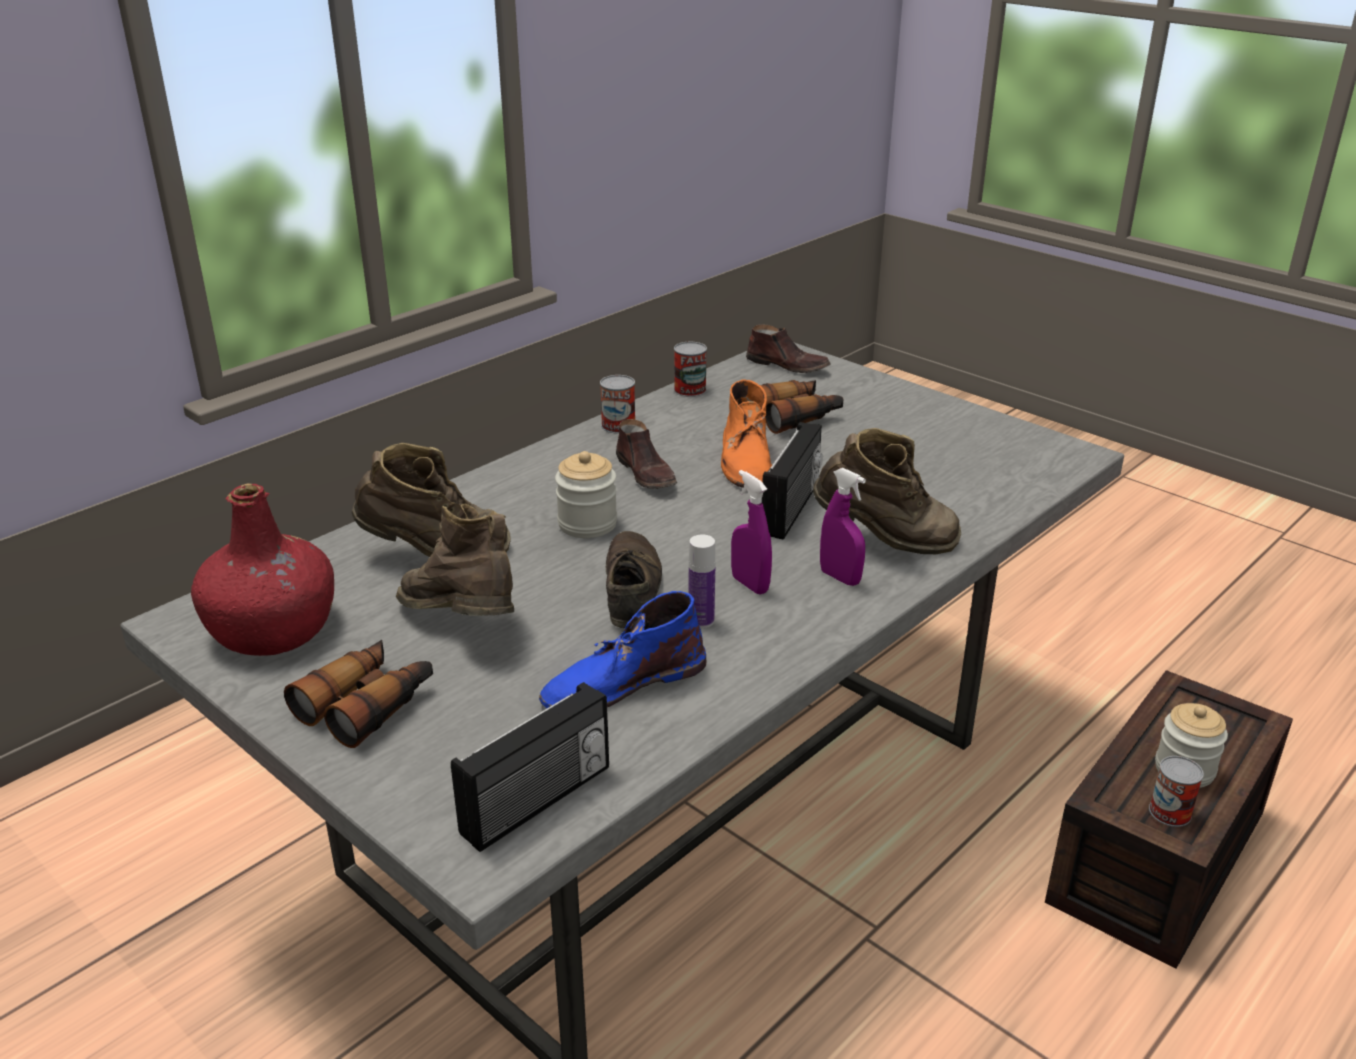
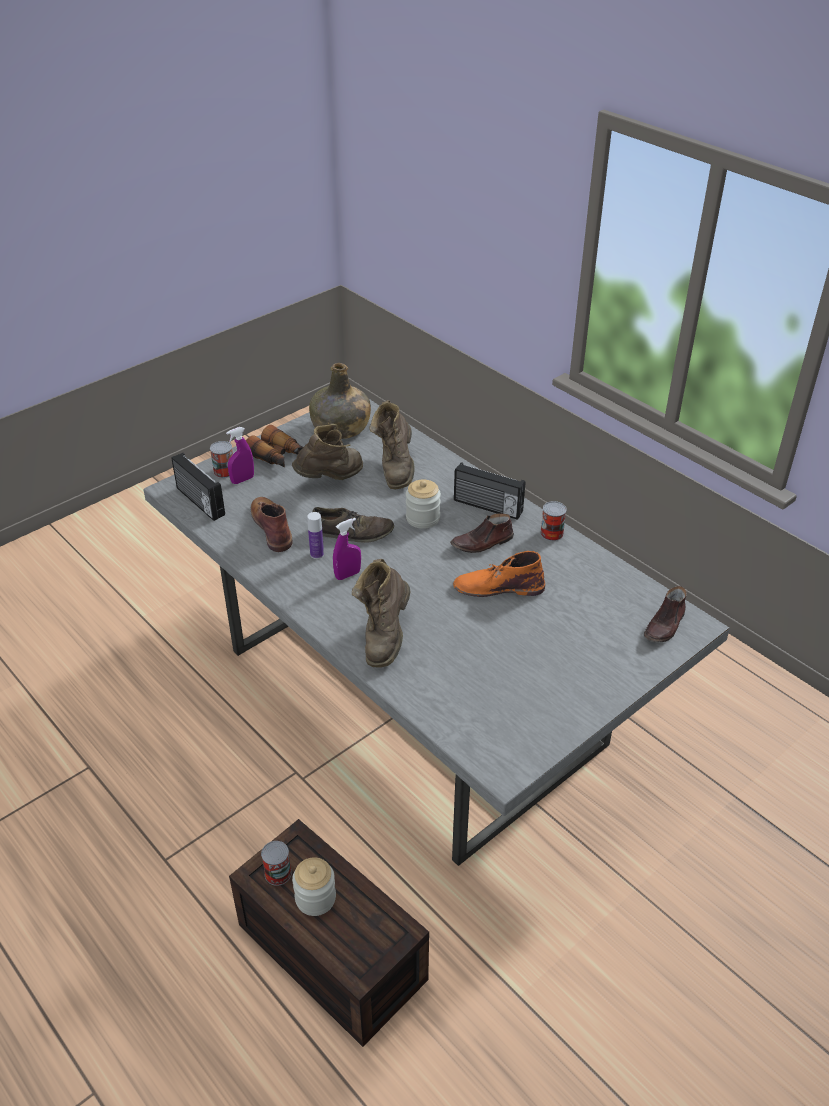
camera: 95 degrees right, 10 degrees up
red bottle [191,483,334,656] -> green bottle [309,363,371,439]
blue boot [539,591,706,708] -> brown boot [251,497,293,552]
can [674,342,707,397] -> can moved to [210,441,233,478]
binoculars [760,380,843,434] -> none
radio [762,422,823,540] -> radio moved to [454,462,525,520]
purple spray bottle [820,468,866,586] -> purple spray bottle moved to [226,427,254,484]

